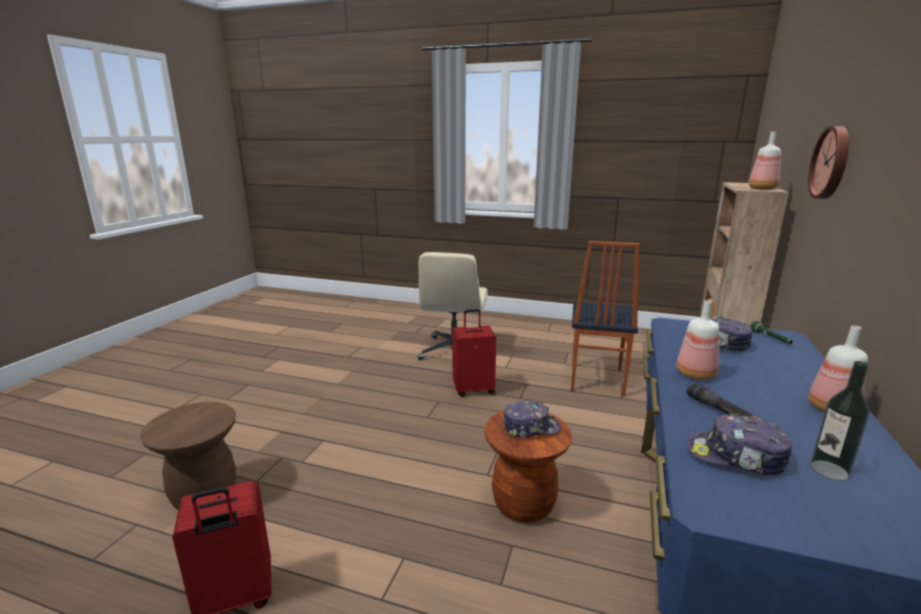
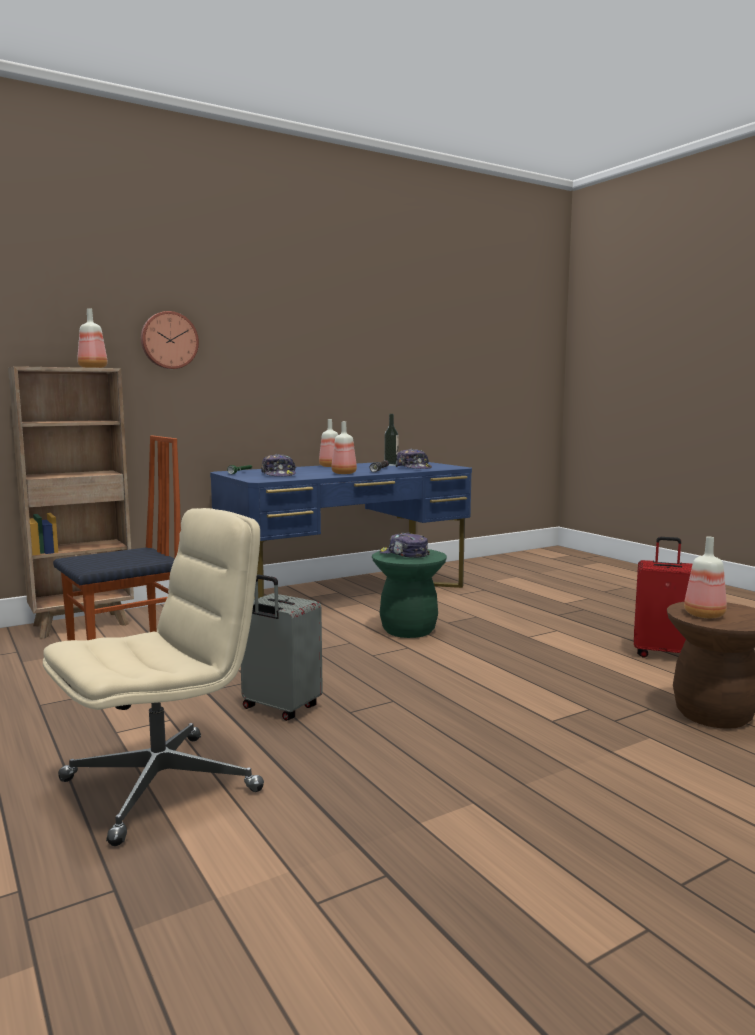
camera: 140 degrees left, 10 degrees down
red suitcase [452,309,496,397] -> grey suitcase [241,574,323,721]
brown stool [484,411,572,523] -> green stool [372,549,447,638]
none -> bottle [684,537,727,619]

